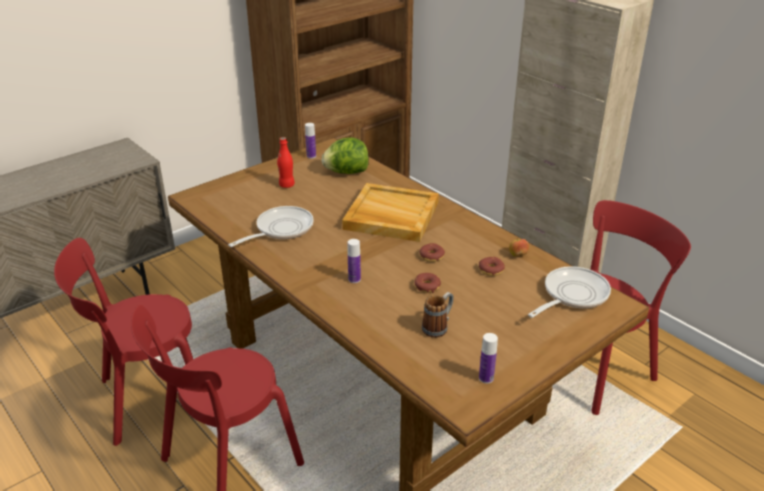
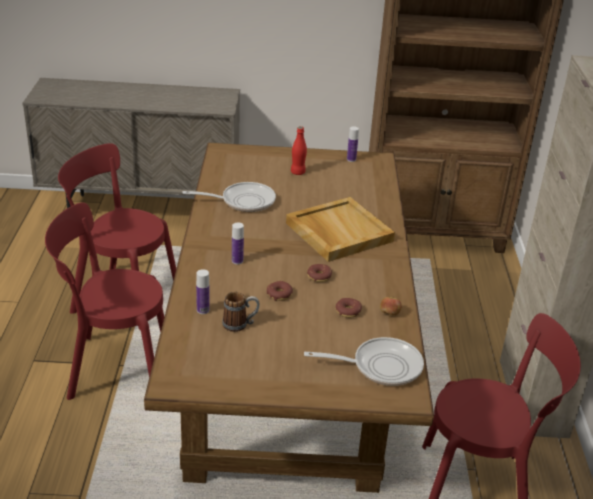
camera: 40 degrees right, 0 degrees up
lettuce [322,138,369,174] -> none
bottle [479,333,498,384] -> bottle moved to [196,269,210,314]

